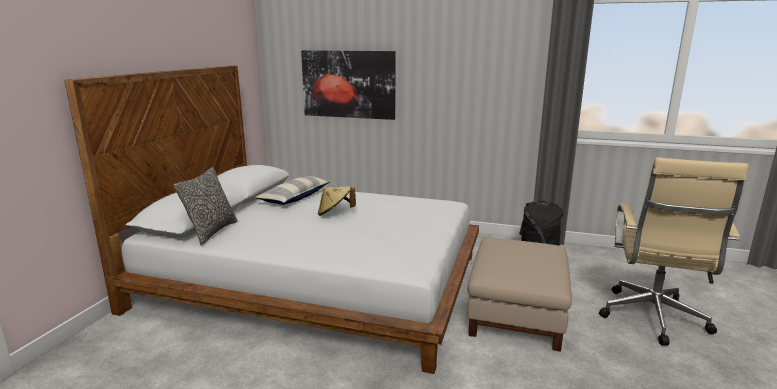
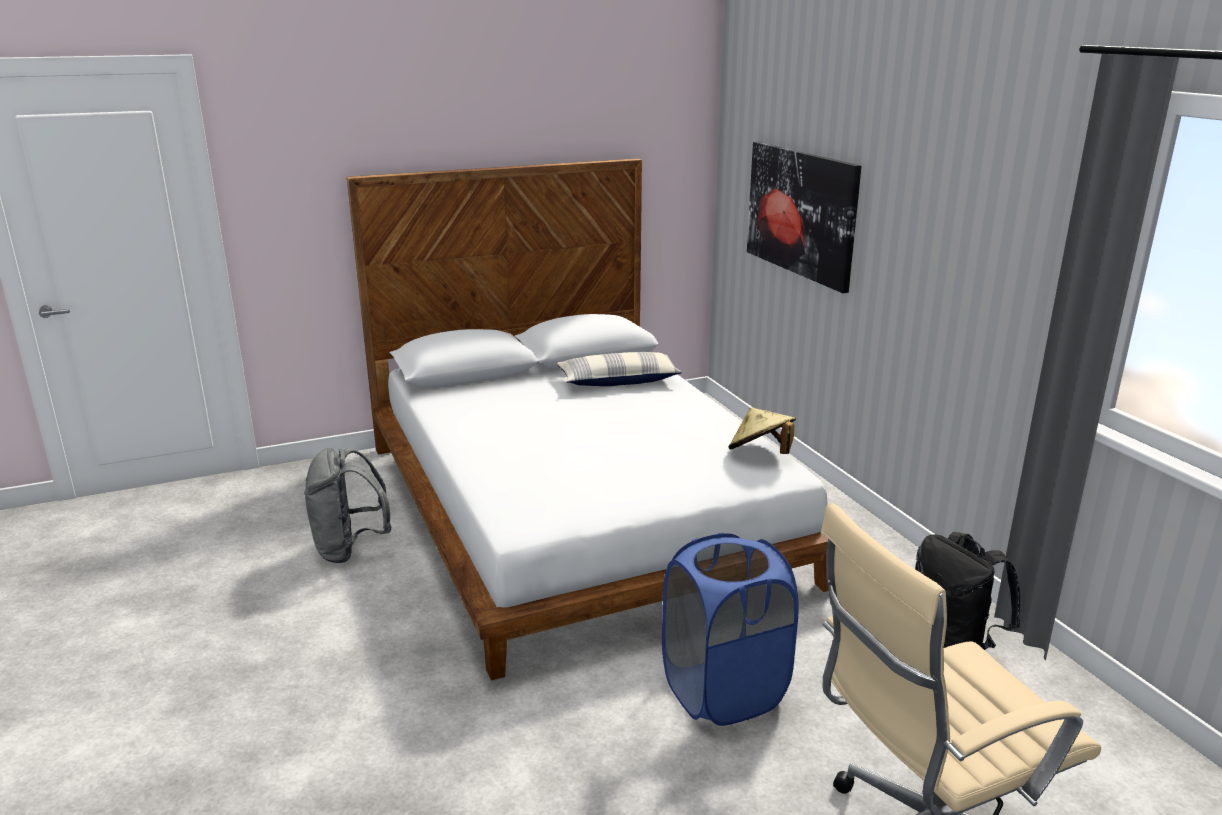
camera: 50 degrees right, 5 degrees up
pillow [174,167,237,245] -> none
beige hat [318,186,356,216] -> beige hat moved to [729,407,796,454]
beige ottoman [467,238,572,352] -> blue laundry basket [662,533,799,726]
none -> grey backpack [304,448,392,563]

